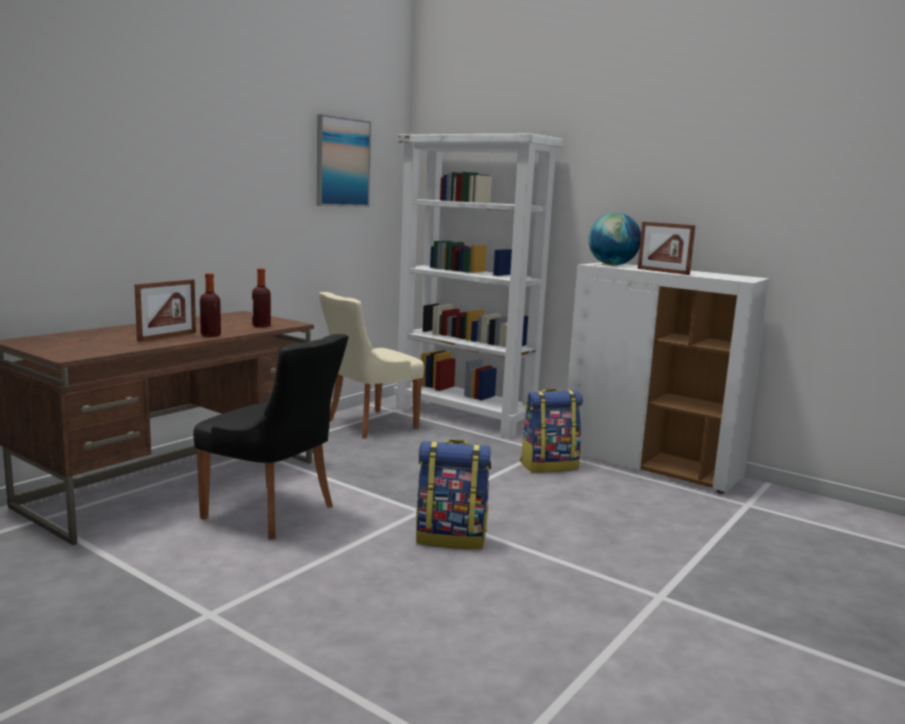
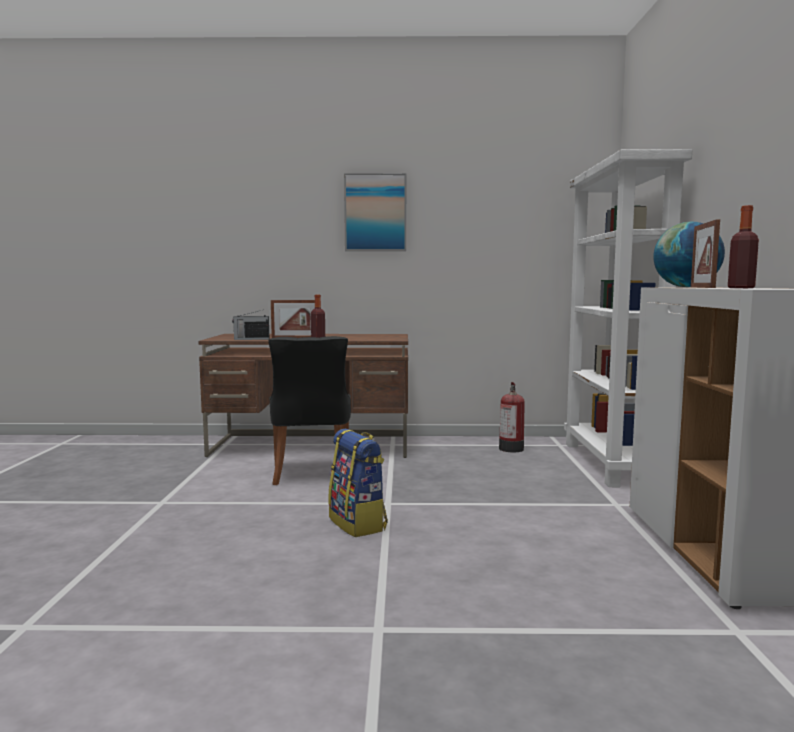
camera: 55 degrees right, 5 degrees down
bottle [252,268,271,327] -> bottle moved to [728,205,759,288]
picture [317,114,371,207] -> picture moved to [344,173,406,251]
beige chair [319,292,424,439] -> fire extinguisher [499,382,525,452]
backpack [520,389,583,473] -> none
none -> radio [232,311,269,340]

